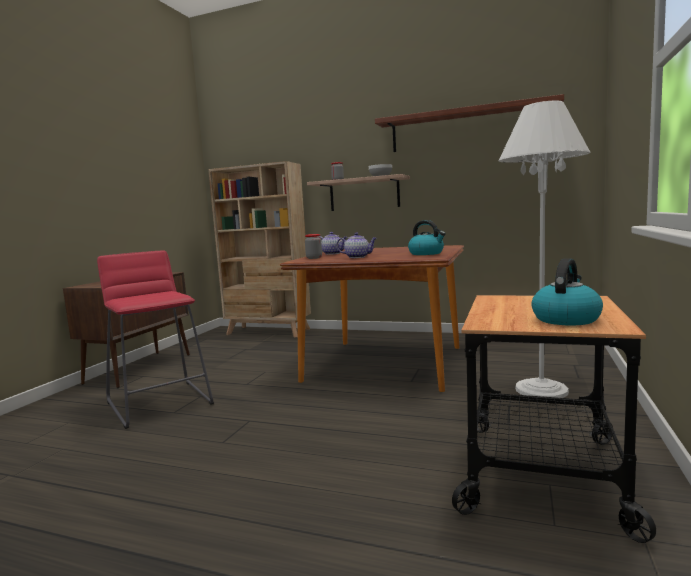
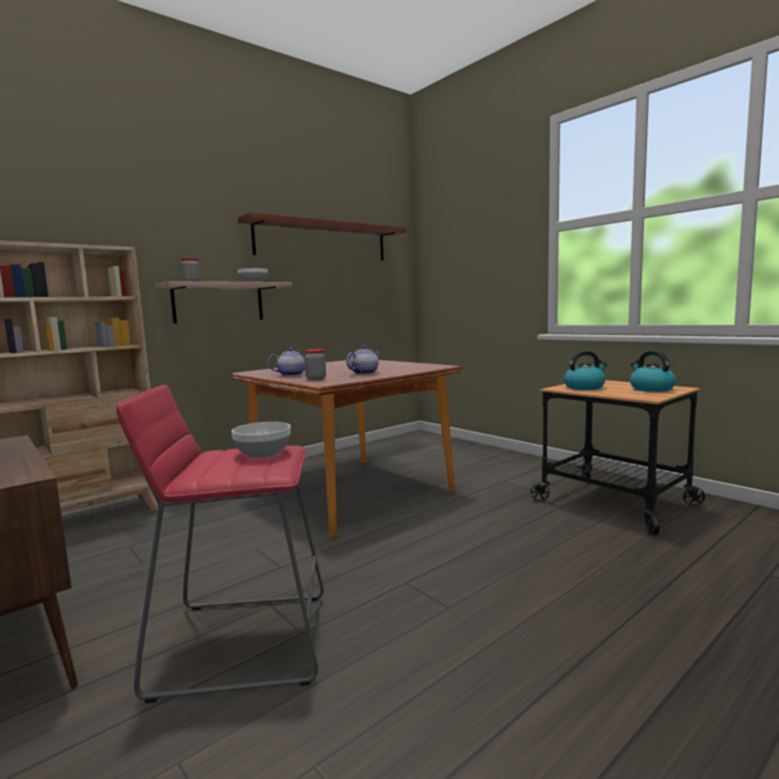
camera: 60 degrees left, 0 degrees up
kettle [408,220,446,255] -> kettle moved to [564,351,607,390]
white floor lamp [499,100,590,398] -> none
none -> bowl [232,422,291,458]

